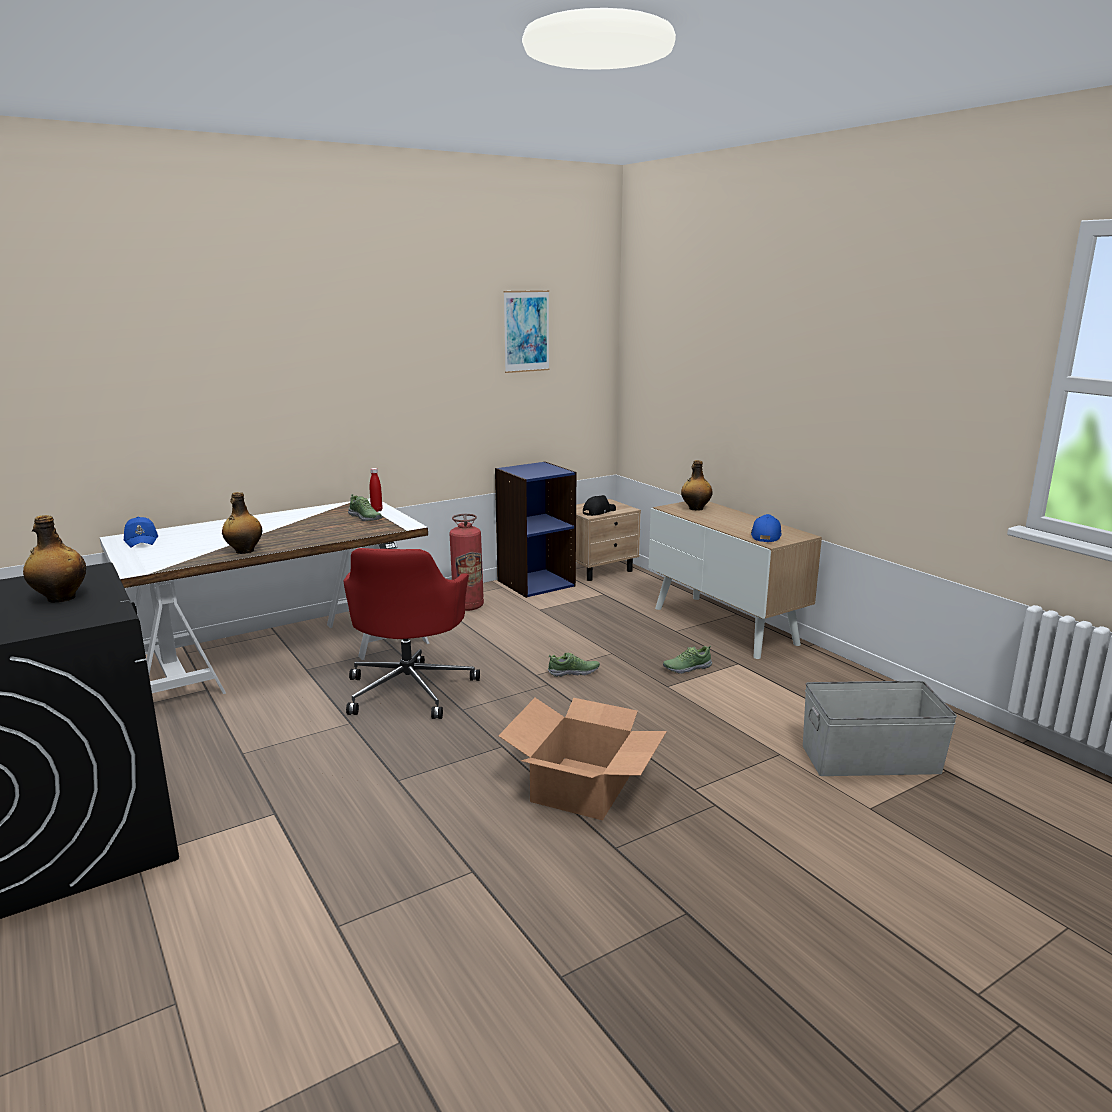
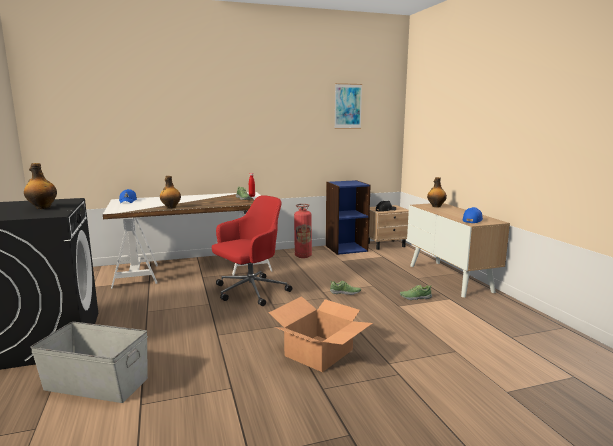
camera: 15 degrees right, 5 degrees down
red office chair [343,548,480,719] -> red office chair turned 150 degrees counterclockwise [212,195,292,306]
grey storage box [803,681,957,776] -> grey storage box moved to [30,322,148,403]

